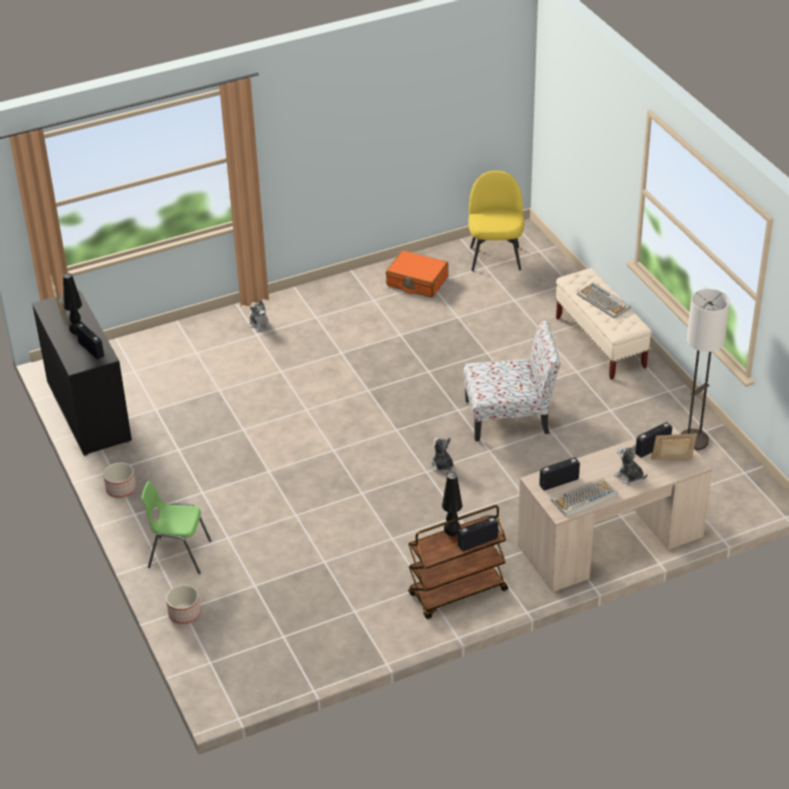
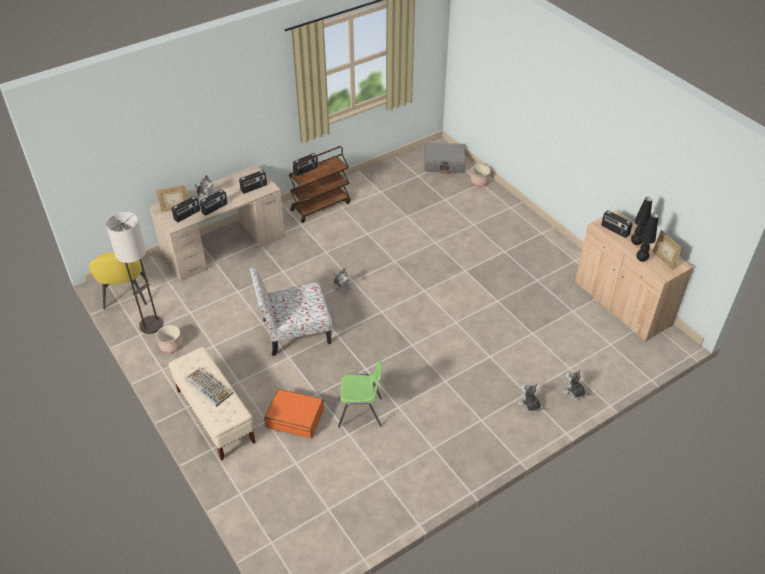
camera: 170 degrees right, 5 degrees up
black cabinet [32,290,132,456] -> beige cabinet [575,210,694,341]
planter [103,462,136,498] -> planter moved to [156,325,183,353]
green chair [141,481,212,574] -> green chair moved to [338,360,382,428]
orange suitcase [386,250,448,297] -> orange suitcase moved to [264,389,324,438]
black table lamp [442,472,462,536] -> black table lamp moved to [636,213,659,262]
yellow chair [468,170,524,271] -> yellow chair moved to [89,252,148,310]
keyboard [551,478,618,517] -> none
none -> radio [200,189,227,216]
none -> grey suitcase [425,143,465,174]
none -> plush toy [562,370,589,400]

